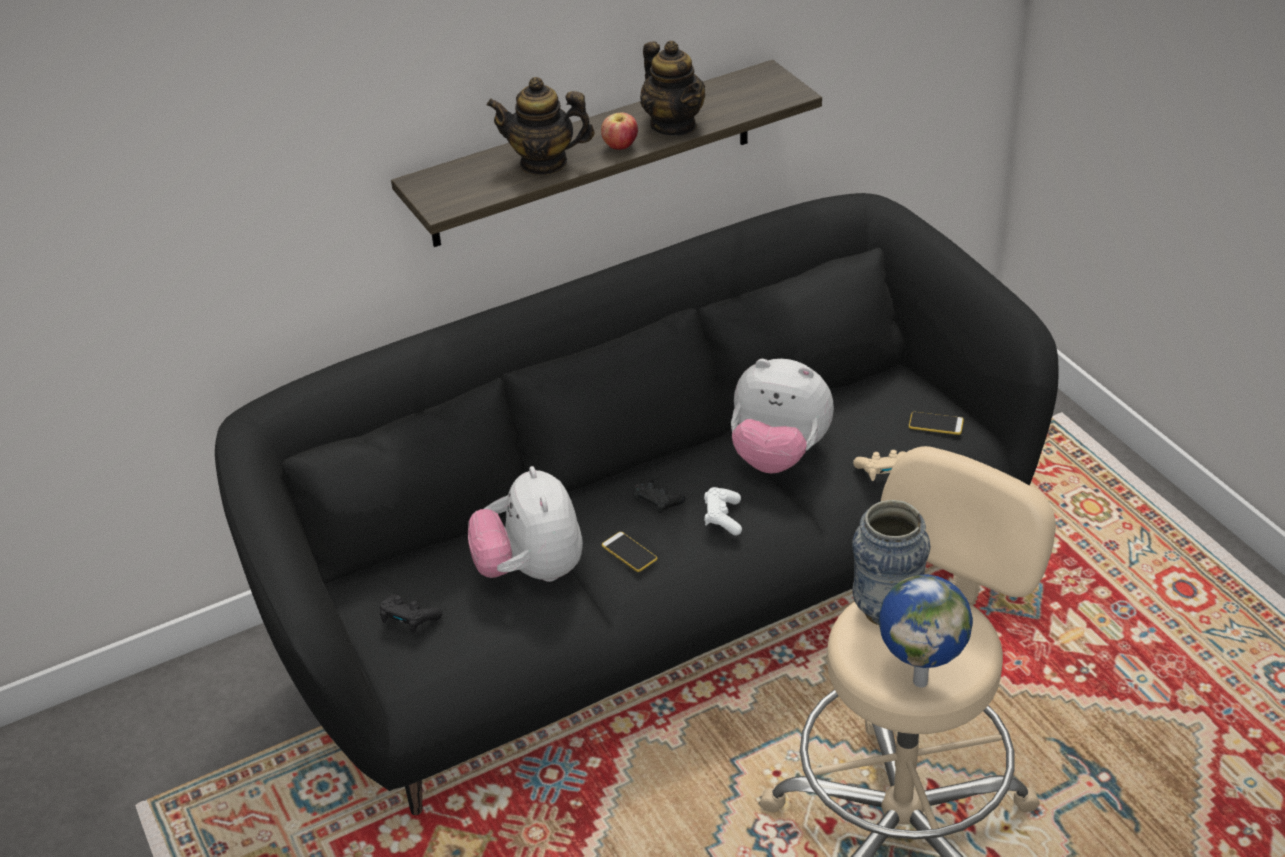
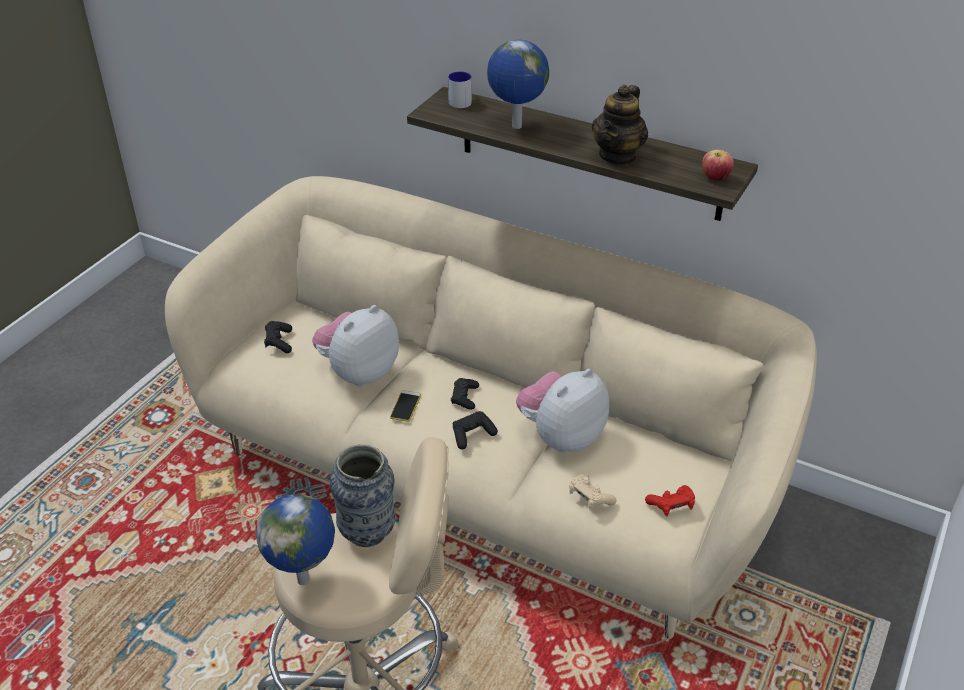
camera: 55 degrees right, 0 degrees up
black sofa [215,193,1058,815] -> beige sofa [165,176,817,639]
teapot [486,77,595,175] -> globe [487,40,549,129]
apple [601,112,638,150] -> apple moved to [702,149,734,181]
white game controller [704,487,742,536] -> black game controller [453,411,498,450]
plush toy [731,359,834,473] -> plush toy turned 60 degrees clockwise [516,369,609,453]
phone [909,412,964,435] -> red game controller [645,485,695,516]
none -> mug [448,71,472,108]

